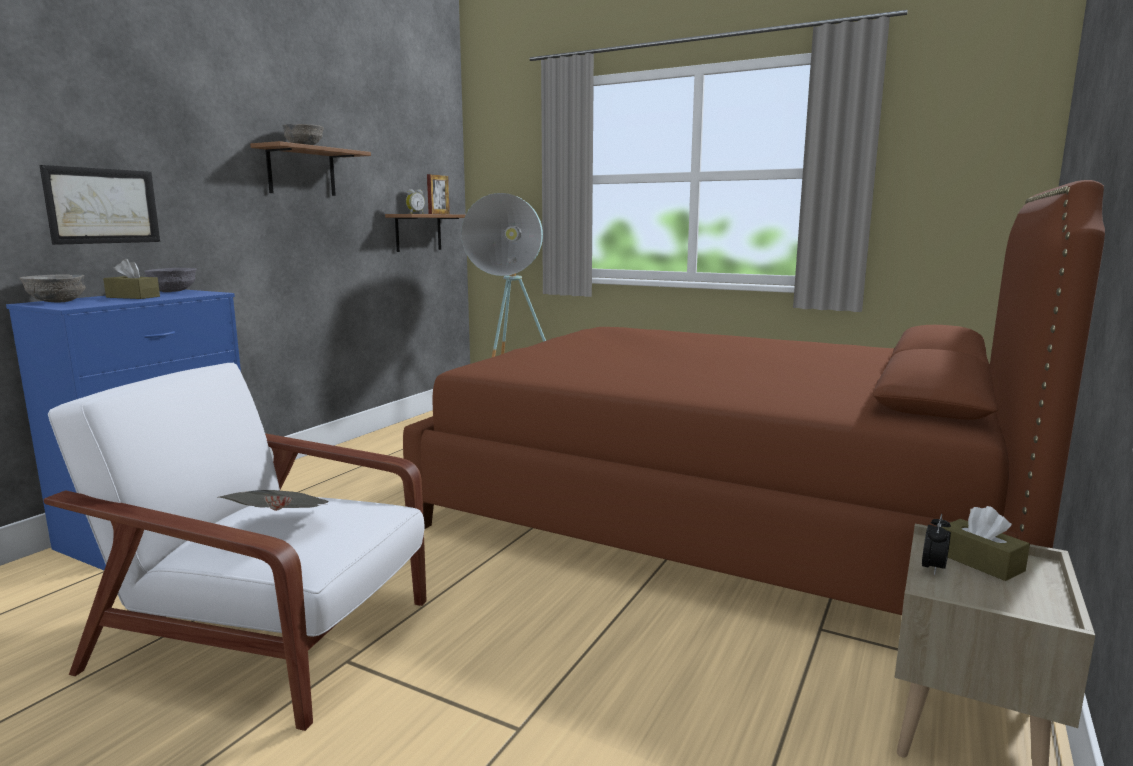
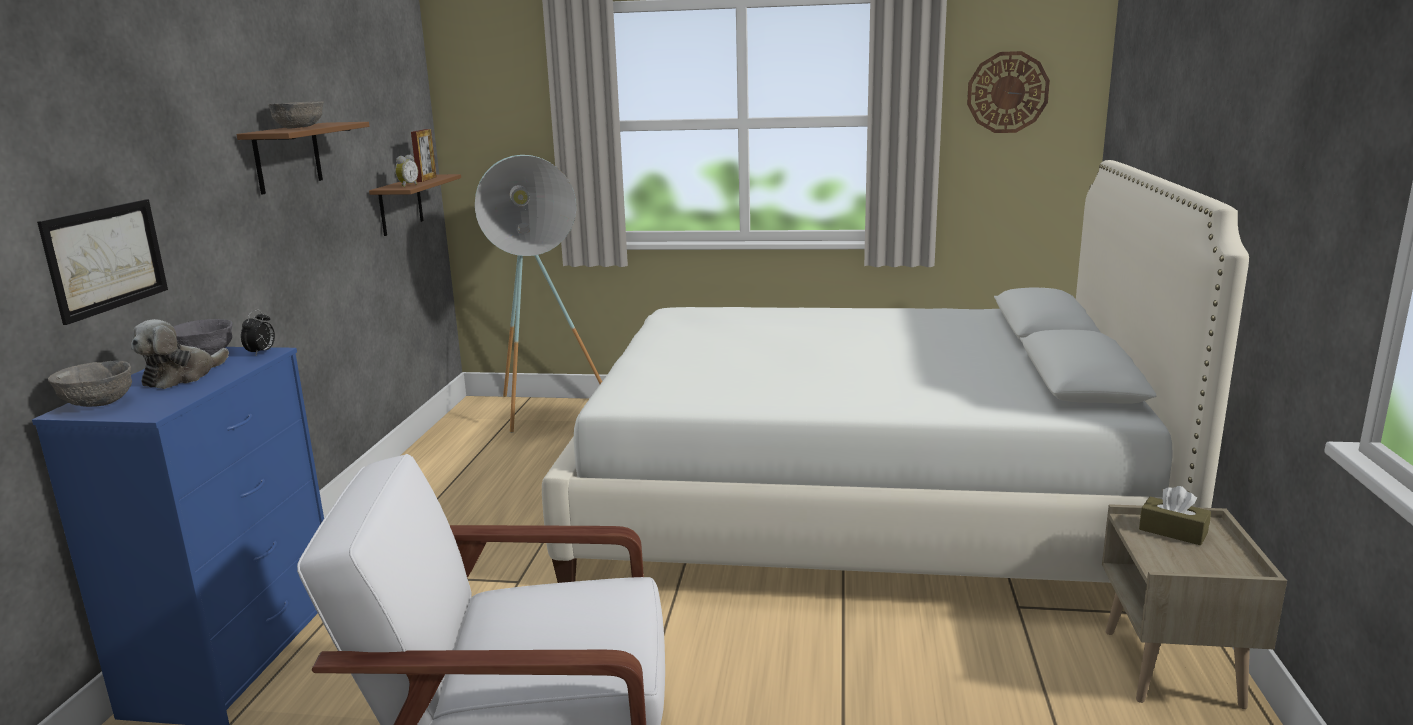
camera: 20 degrees left, 5 degrees up
brown tissue box [103,259,160,299] -> plush toy [131,319,229,389]
newspaper [218,490,329,511] -> none
brown bed [403,180,1105,615] -> white bed [542,160,1249,583]
alarm clock [922,514,951,575] -> alarm clock moved to [241,309,275,355]
none -> wall clock [967,51,1050,133]

